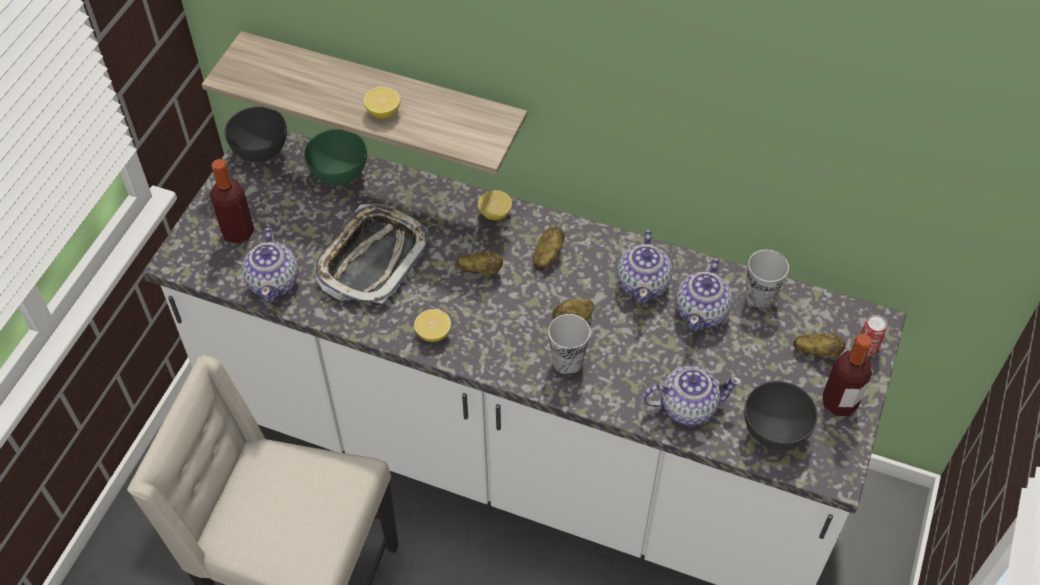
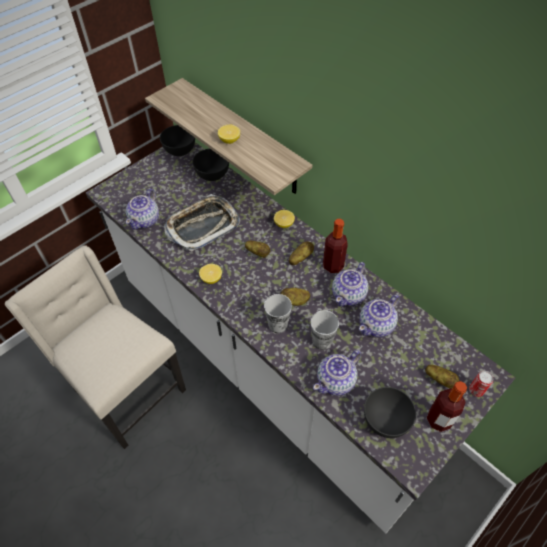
camera: 25 degrees right, 0 degrees up
bottle [210,159,254,244] -> bottle moved to [323,219,348,273]
green bowl [304,129,367,185] -> grey bowl [192,149,229,181]
teapot [642,366,742,426] -> teapot turned 120 degrees clockwise [313,350,362,396]
cup [746,250,789,310] -> cup moved to [311,310,339,350]

